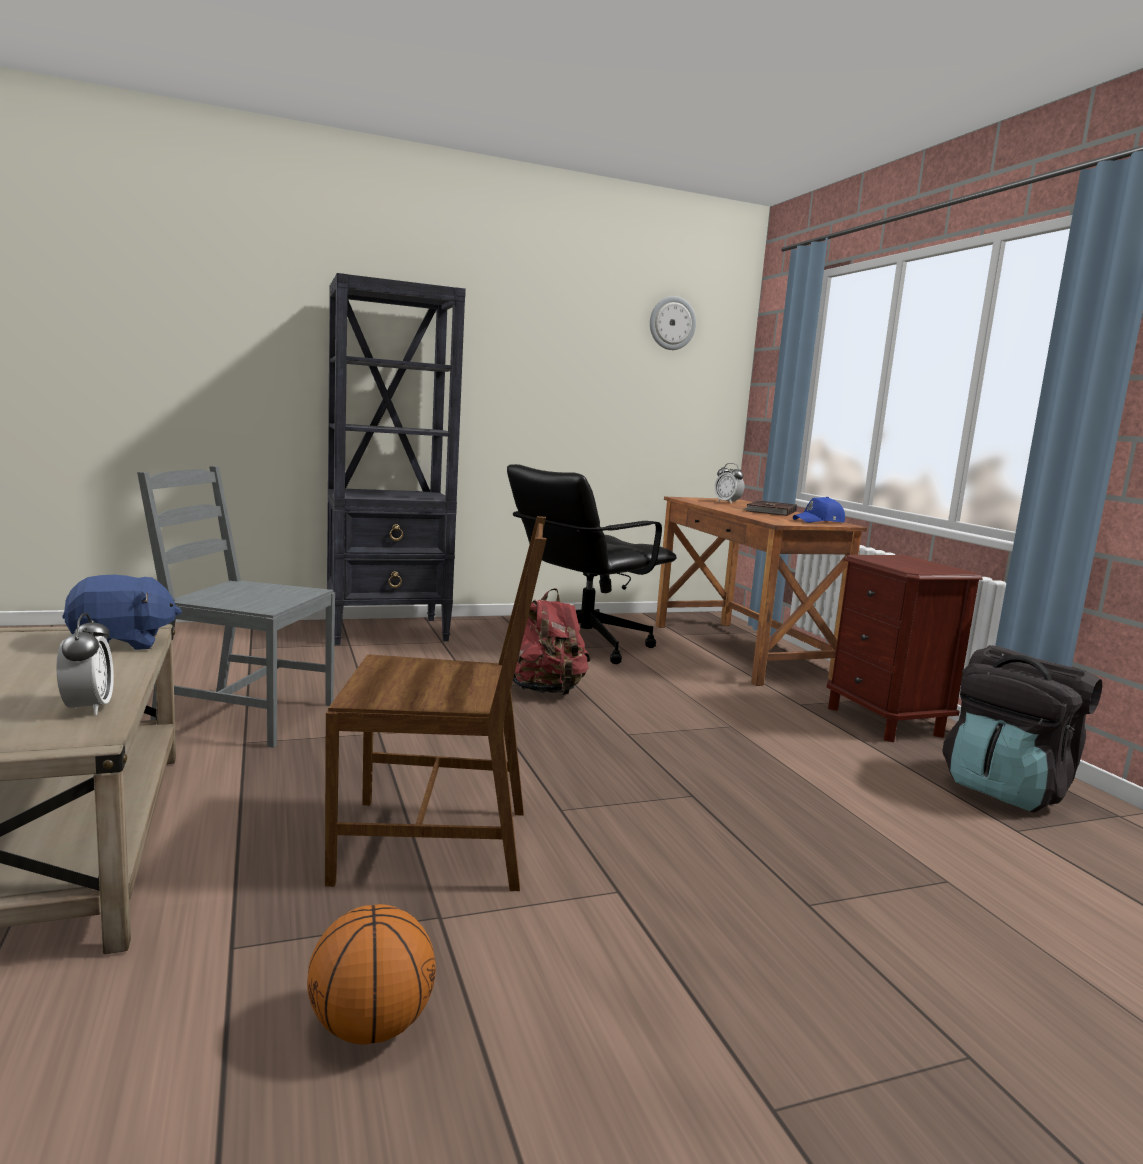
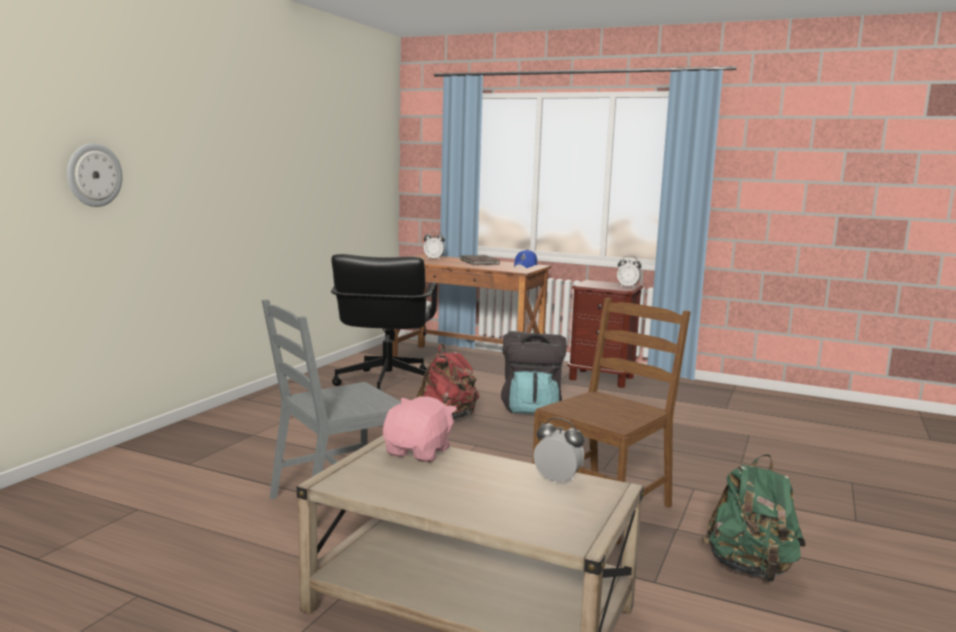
camera: 45 degrees left, 0 degrees up
blue plush toy [62,575,182,650] -> pink plush toy [383,397,457,462]
basketball [307,904,436,1045] -> green backpack [702,454,806,582]
black bookcase [327,273,466,645] -> none
wall clock [650,296,696,350] -> wall clock moved to [67,143,123,207]
black backpack [942,645,1102,813] -> black backpack moved to [501,331,566,414]
none -> alarm clock [617,256,641,288]

